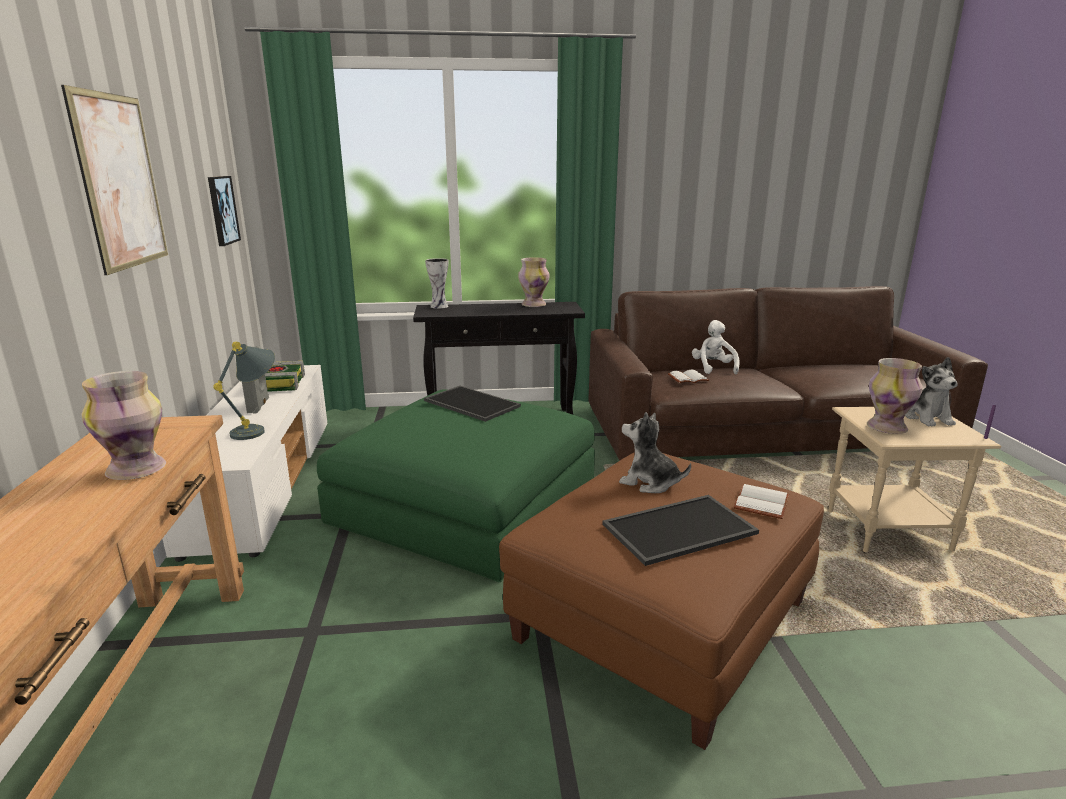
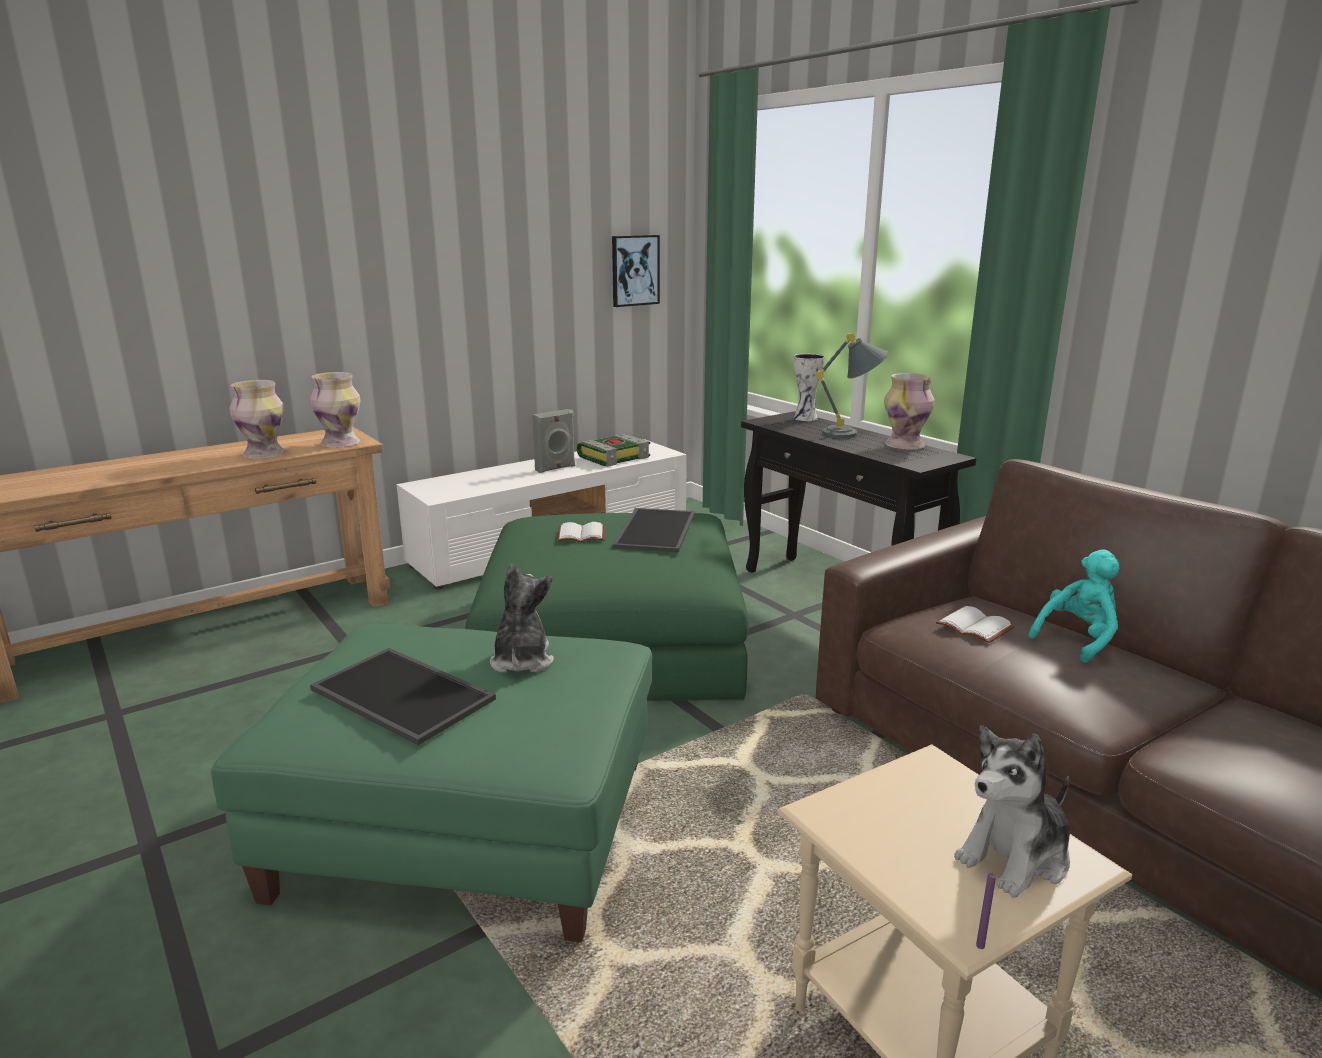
camera: 60 degrees right, 0 degrees up
picture [61,85,168,275] -> none
grey table lamp [213,341,275,440] -> grey table lamp moved to [816,333,889,438]
brown ottoman [499,452,824,750] -> green ottoman [211,624,652,943]
white plush toy [692,320,740,374] -> turquoise plush toy [1029,549,1120,663]
white book [734,484,789,519] -> white book moved to [557,522,605,542]
vase [867,358,923,434] -> vase moved to [309,372,361,448]

